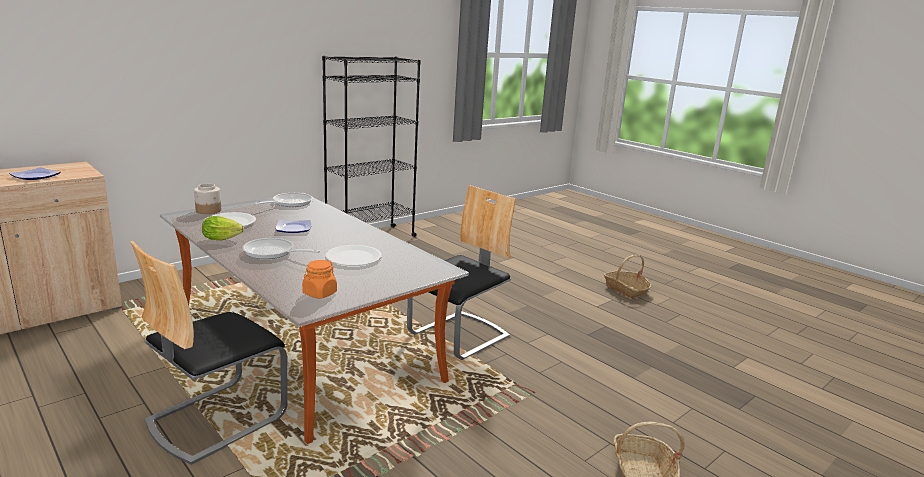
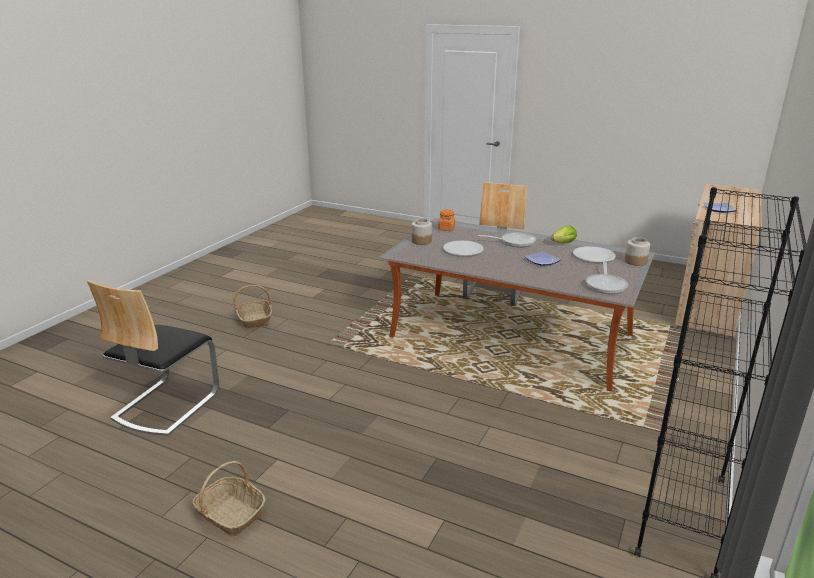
camera: 160 degrees right, 5 degrees up
chair [407,185,516,360] -> chair moved to [87,280,219,436]
none -> jar [412,219,432,245]

